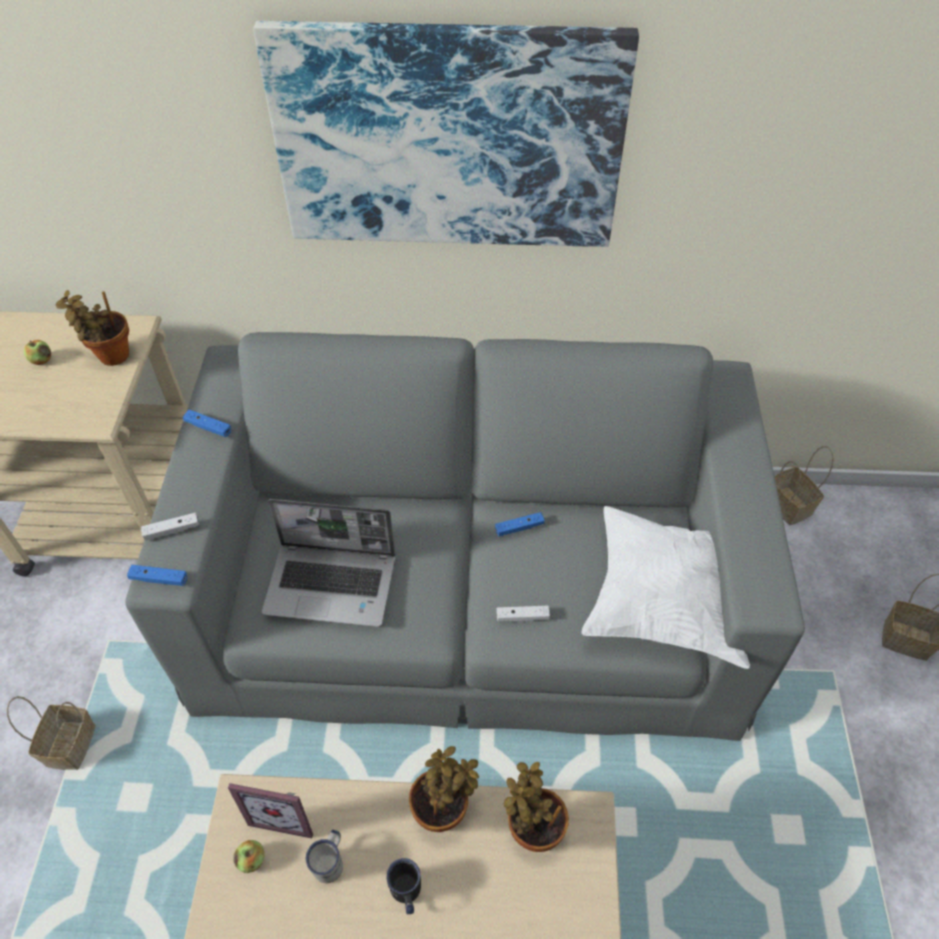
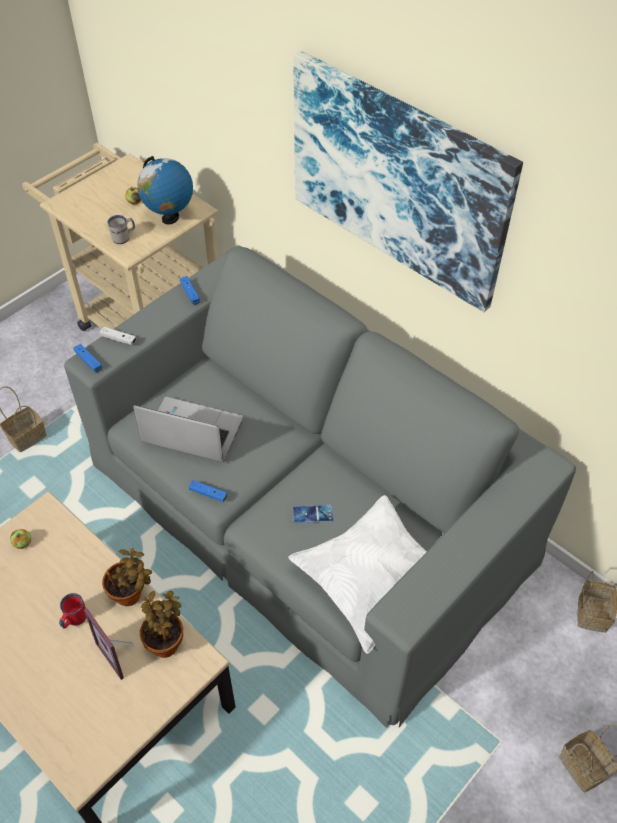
camera: 40 degrees right, 0 degrees up
potted plant [56,290,129,366] -> globe [137,156,193,224]
picture frame [228,783,313,839] -> picture frame moved to [84,608,134,680]
laptop [262,499,396,627] -> laptop turned 150 degrees clockwise [133,397,243,463]
white mug [305,830,343,883] -> white mug moved to [107,215,135,244]
black mug [386,858,421,914] -> red mug [59,593,86,629]
blue game controller [495,512,545,536] -> blue game controller moved to [189,480,227,502]
white game controller [496,606,550,621] -> none
none -> phone [293,505,333,523]

